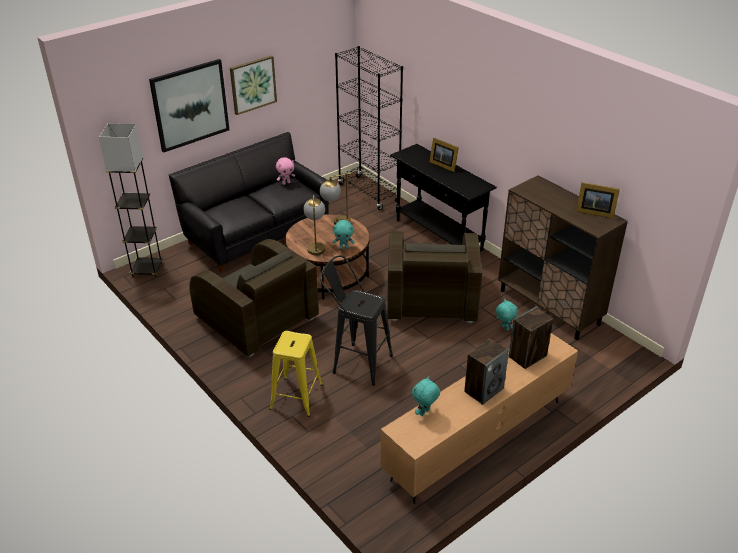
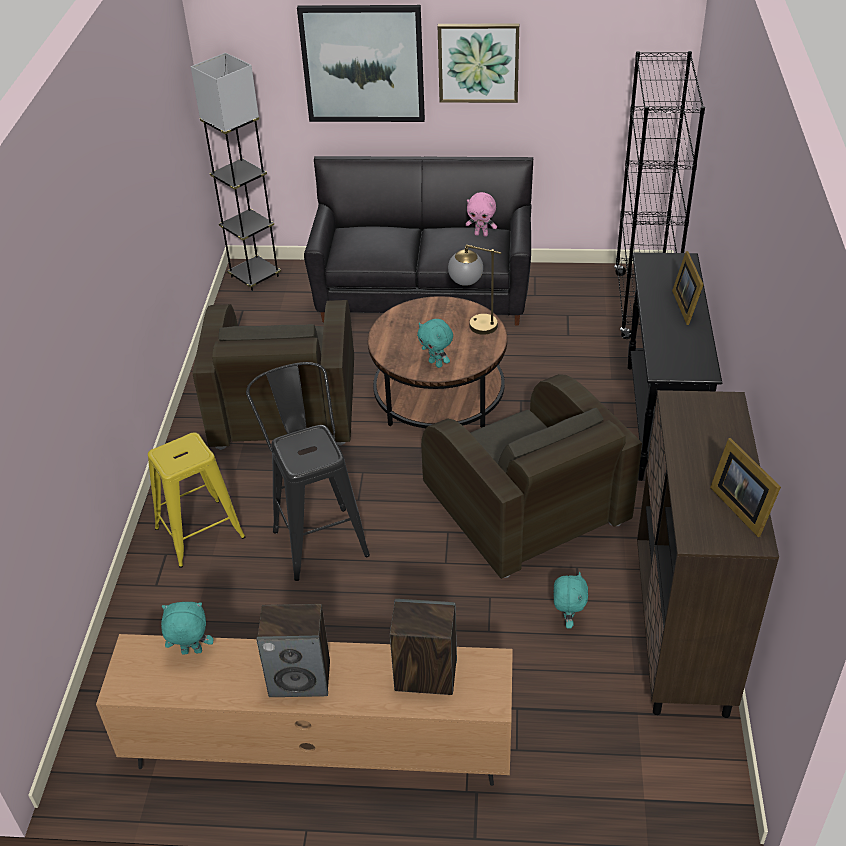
camera: 45 degrees right, 5 degrees up
table lamp [303,195,325,255] -> none
brown armchair [387,231,482,323] -> brown armchair turned 75 degrees counterclockwise [421,374,642,579]

